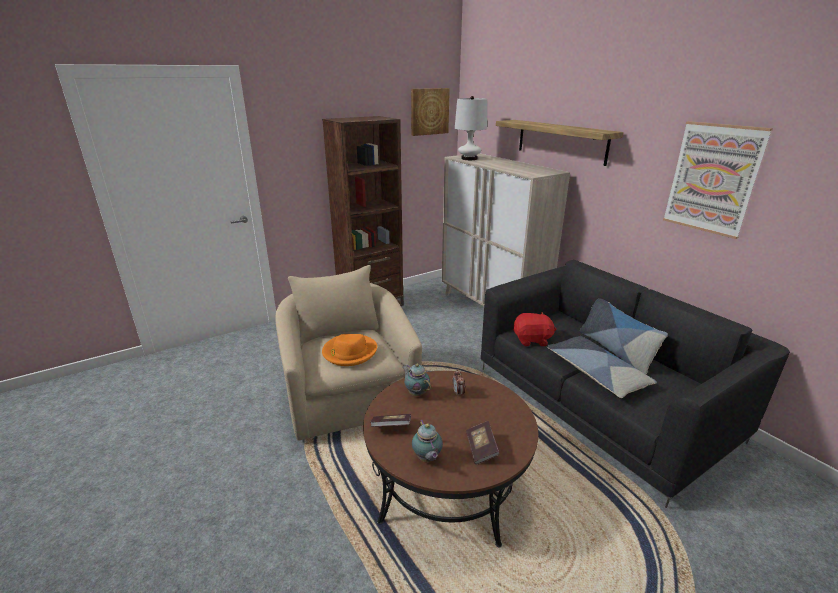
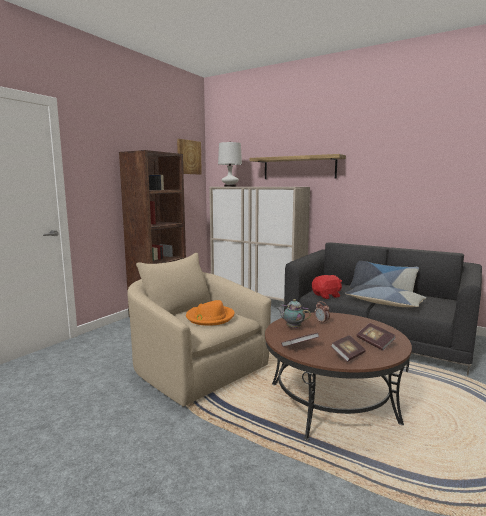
camera: 25 degrees left, 15 degrees down
teapot [412,420,443,462] -> book [331,335,366,362]
picture [663,121,773,239] -> none

